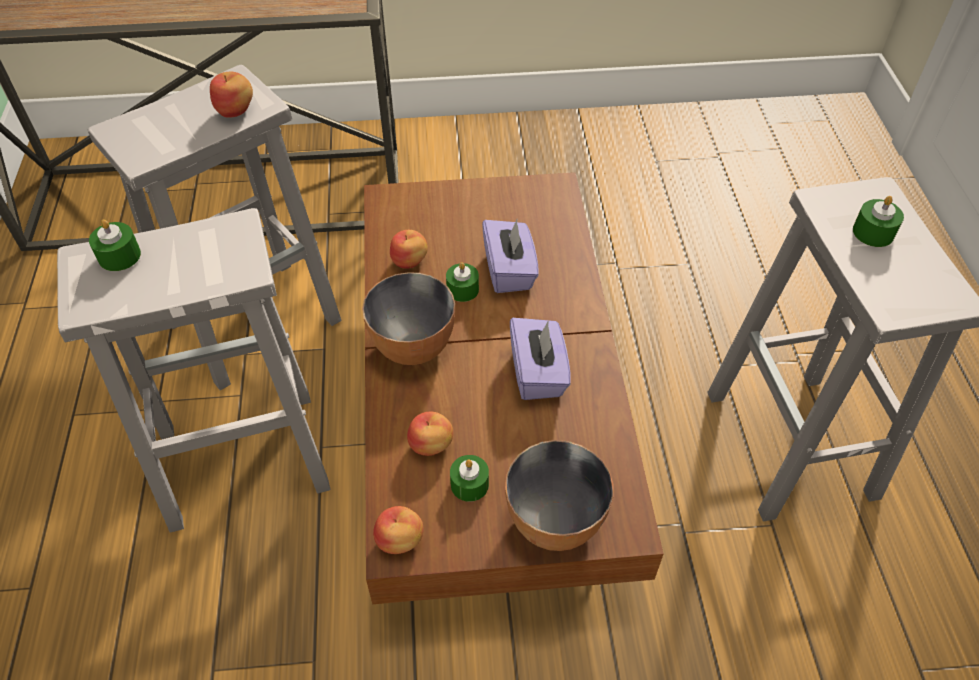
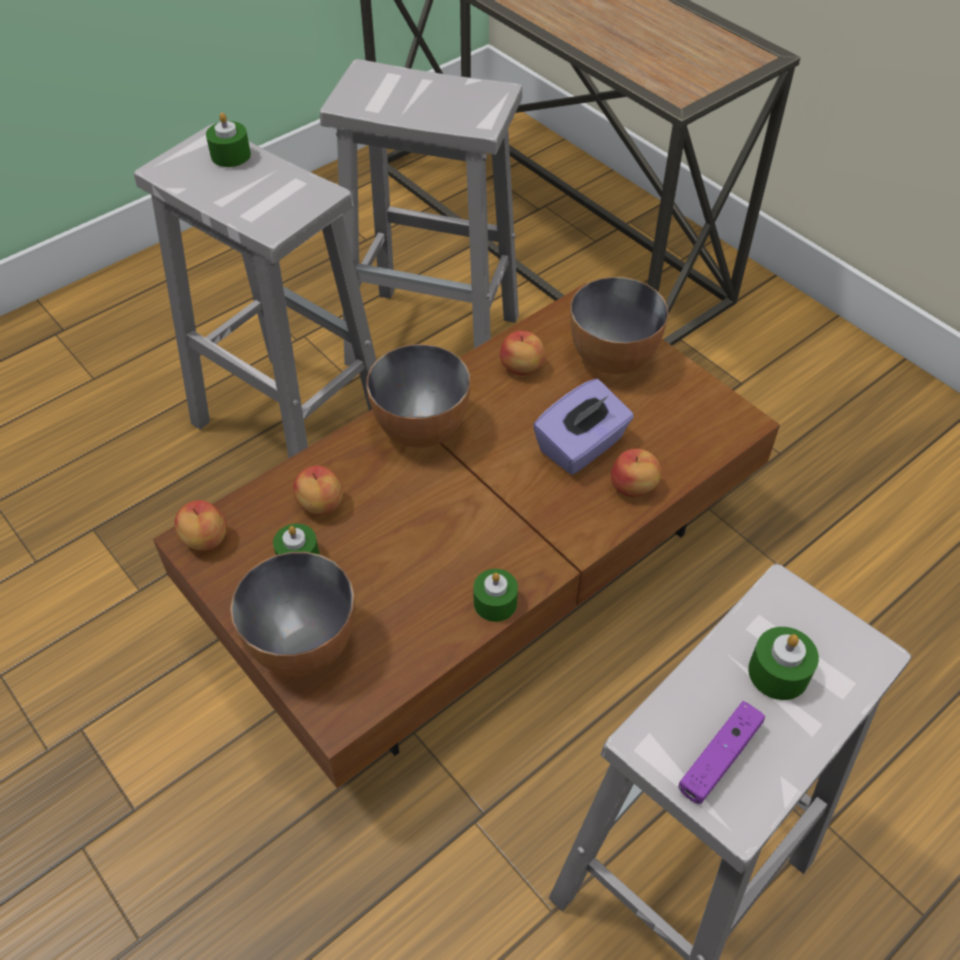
camera: 55 degrees right, 0 degrees up
apple [210,72,253,118] -> apple moved to [611,449,661,497]
green candle [446,262,479,302] -> green candle moved to [474,569,518,622]
purple tissue box [510,318,571,400] -> none
none -> bowl [570,277,669,374]
none -> purple game controller [678,701,765,804]

